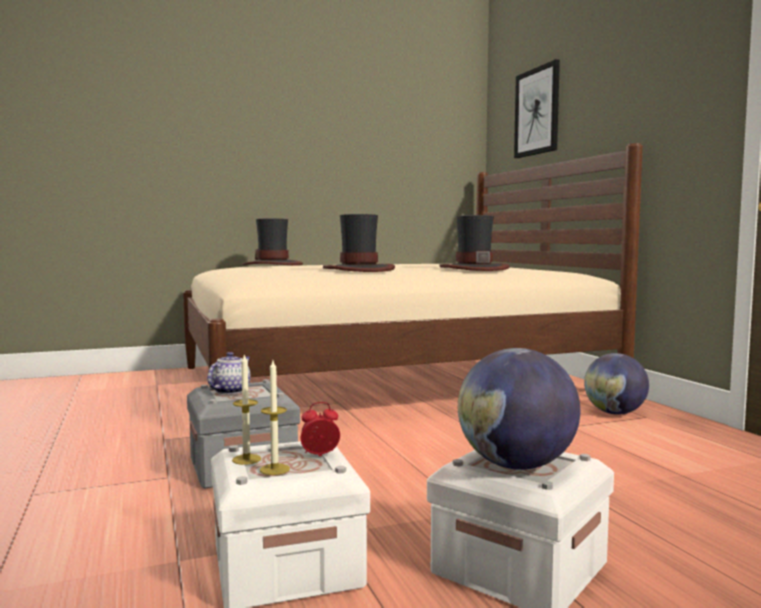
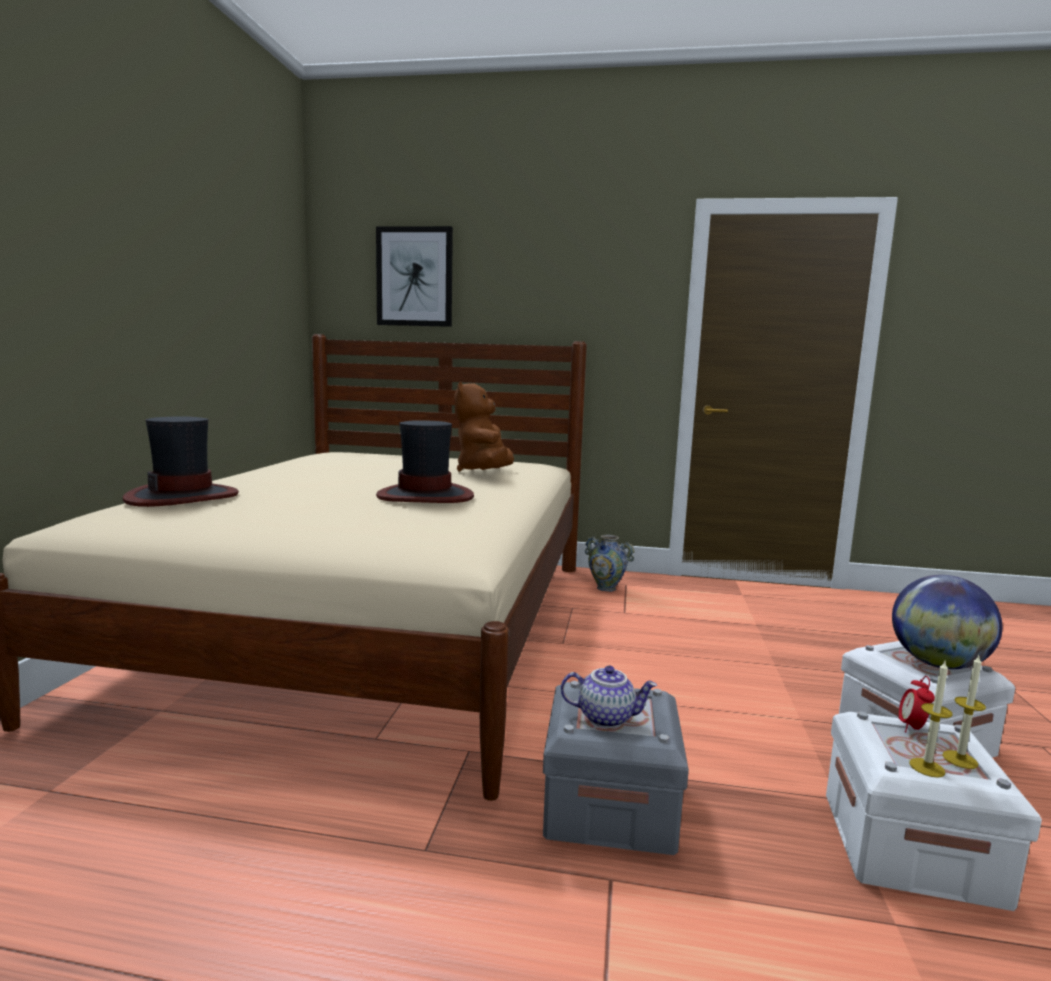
camera: 60 degrees left, 5 degrees up
teapot [207,352,251,394] -> teapot turned 135 degrees clockwise [561,665,657,728]
hat [439,215,510,271] -> brown plush toy [454,382,514,472]
globe [584,353,649,415] -> vase [585,535,635,592]

